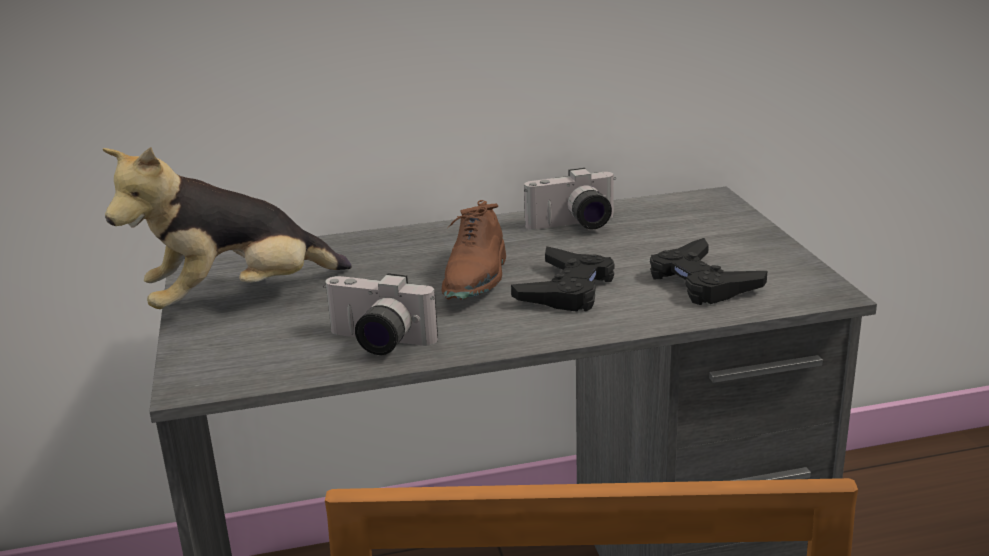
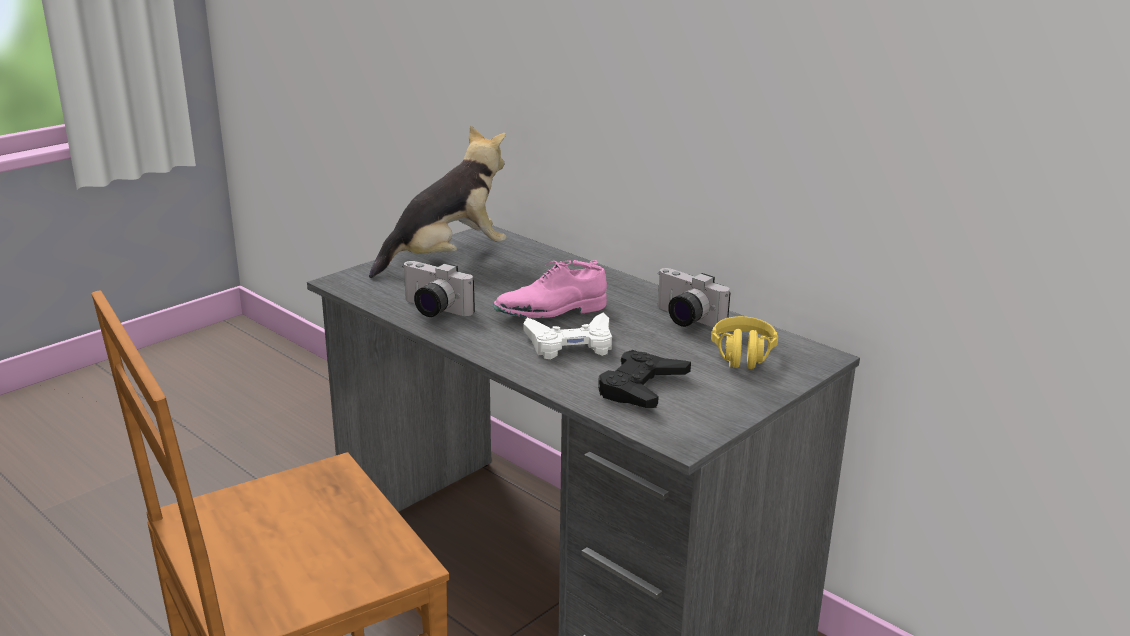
camera: 55 degrees right, 0 degrees up
plush toy [103,147,352,309] -> plush toy turned 120 degrees clockwise [369,125,507,278]
camera [323,273,438,355] -> camera turned 45 degrees counterclockwise [402,261,475,317]
brown shoe [442,200,506,300] -> pink shoe [493,260,607,318]
black game controller [511,246,614,312] -> white game controller [523,313,612,359]
none -> yellow headphones [711,316,778,369]

